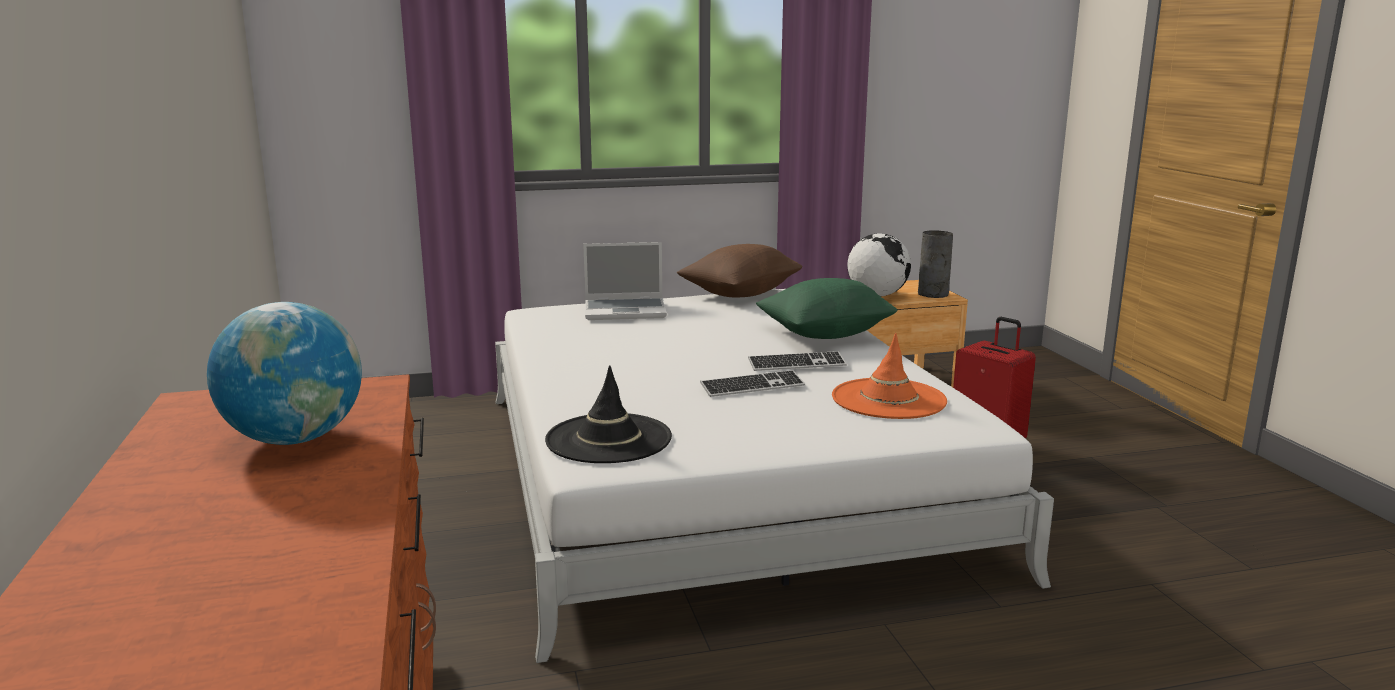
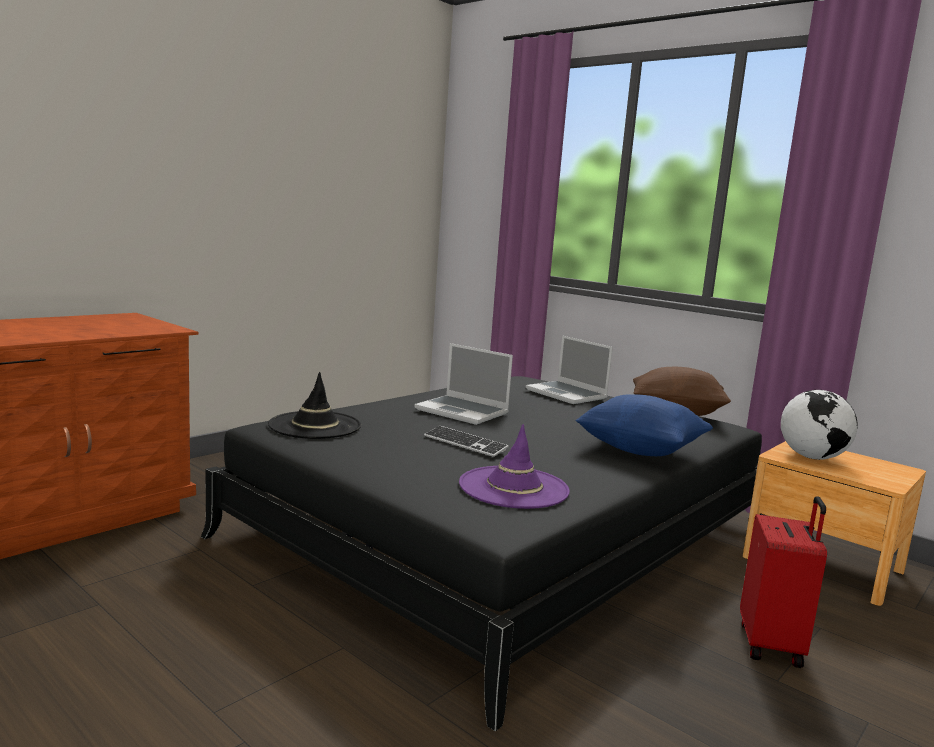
camera: 55 degrees right, 5 degrees down
globe [207,302,362,445] -> none
white bed [495,289,1054,663] -> black bed [201,376,766,731]
keyboard [748,351,847,371] -> none
green pillow [756,278,898,339] -> blue pillow [575,394,713,456]
orange hat [832,333,947,419] -> purple hat [459,424,570,509]
grey vase [918,230,953,298] -> none
none -> laptop [414,343,513,425]

